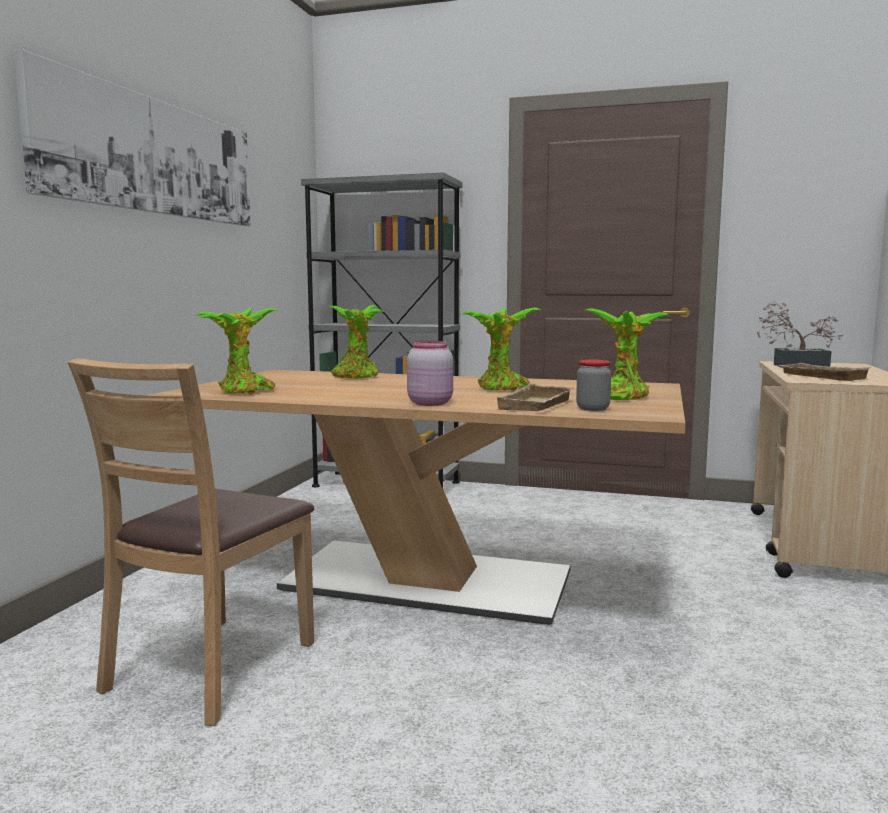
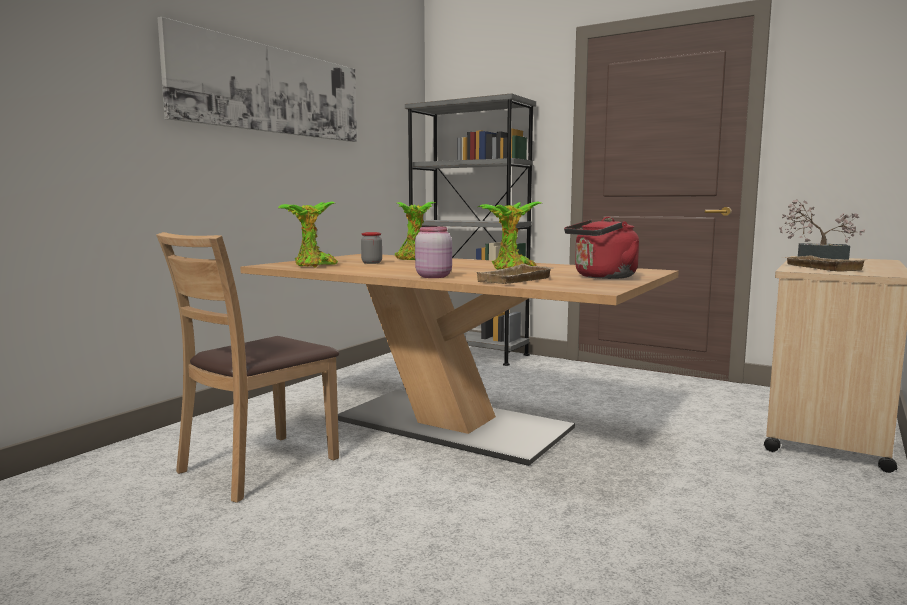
camera: 15 degrees right, 0 degrees up
jar [576,360,611,411] -> jar moved to [361,232,382,264]
potted plant [585,308,671,400] -> red kettle [564,217,639,279]

